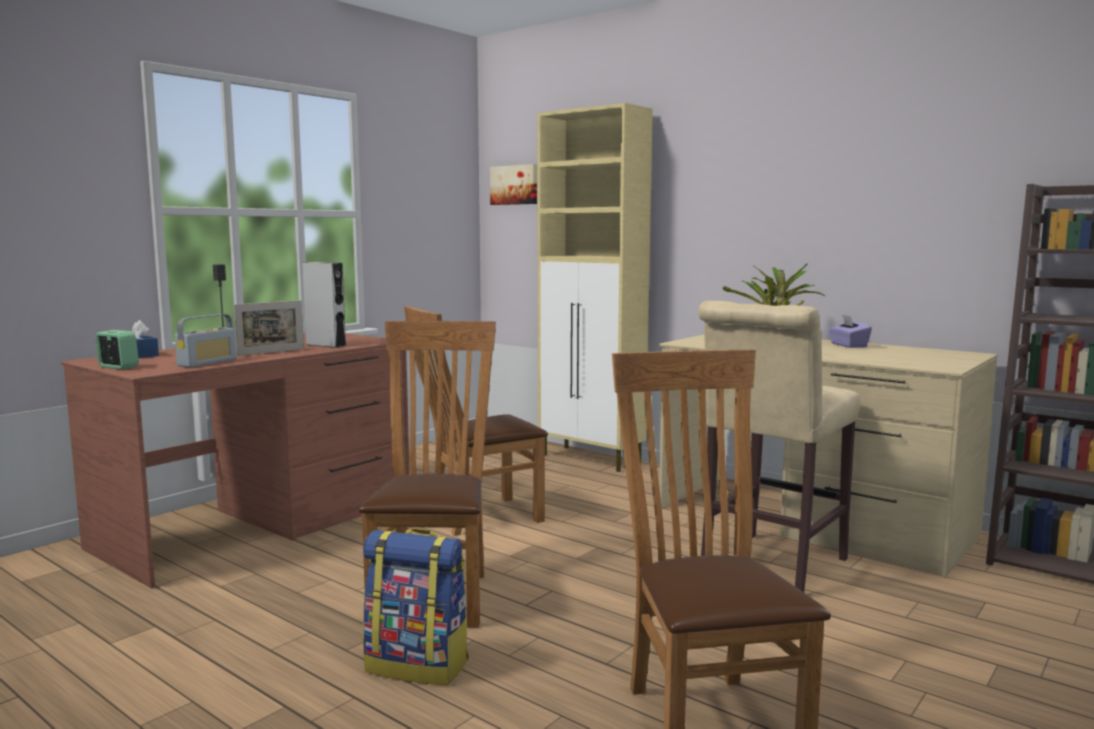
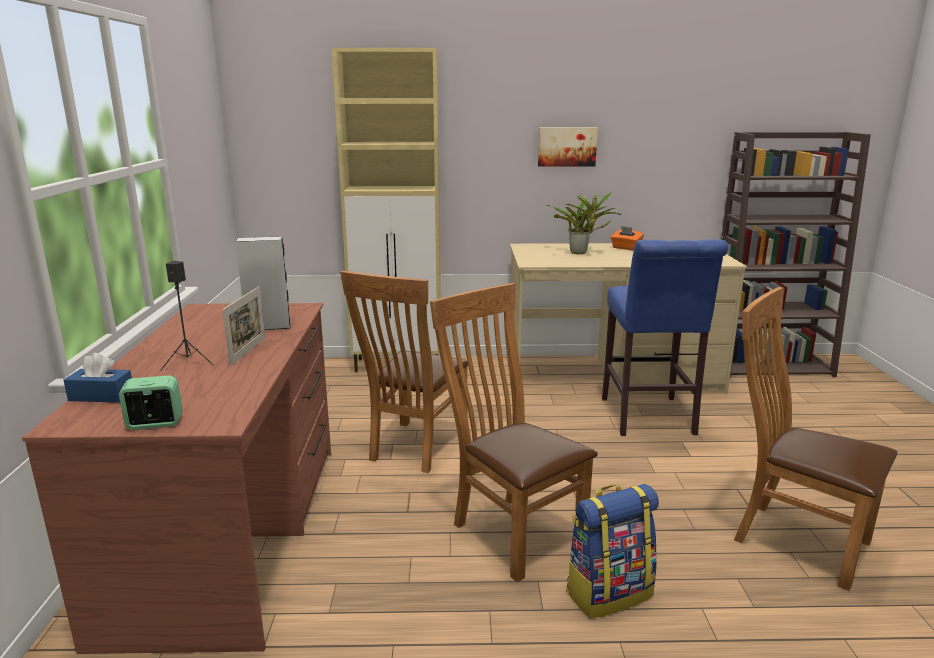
camera: 40 degrees left, 10 degrees up
radio [175,314,237,367] -> none
picture [490,164,537,205] -> picture moved to [538,127,598,167]
beige stool [698,301,860,592] -> blue stool [602,239,728,436]
purple tissue box [828,315,872,348] -> orange tissue box [611,226,644,251]

